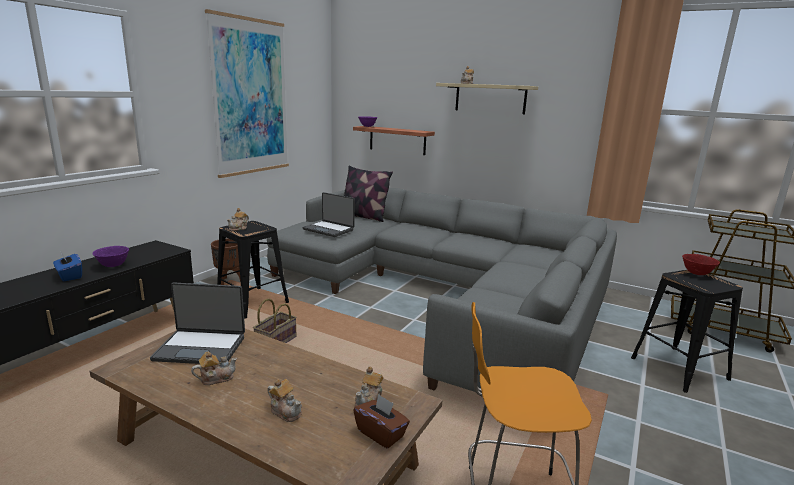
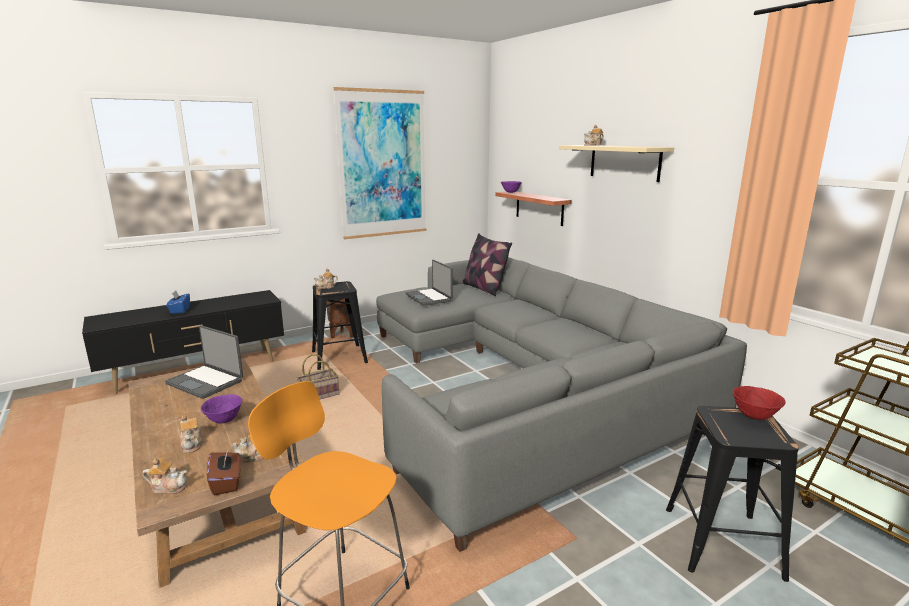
camera: 30 degrees right, 0 degrees up
purple bowl [93,246,129,267] -> purple bowl moved to [201,394,242,423]
teapot [191,351,237,385] -> teapot moved to [143,457,187,494]

